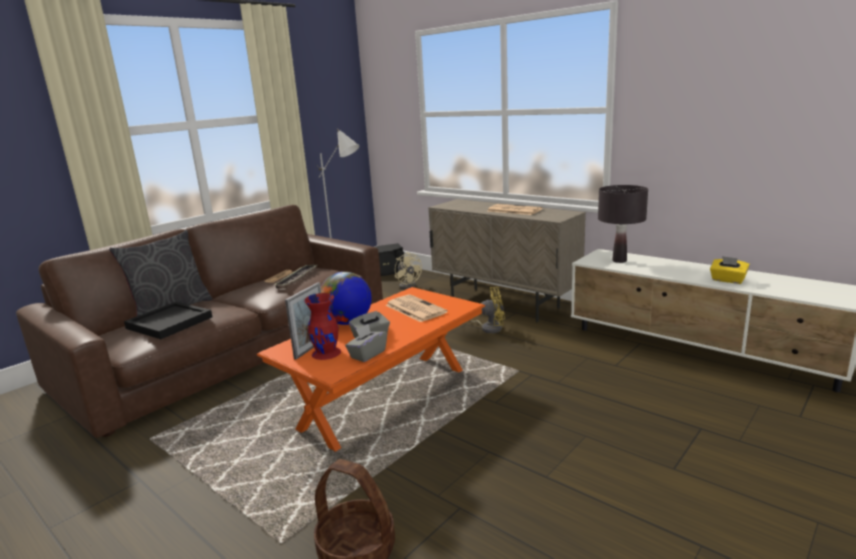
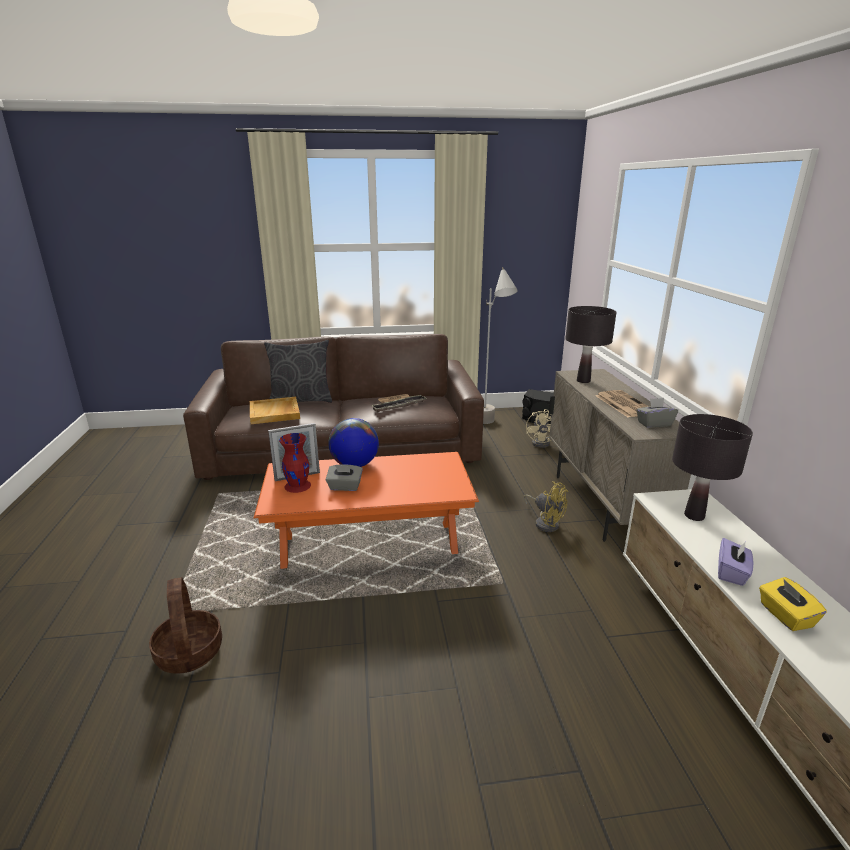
camera: 40 degrees right, 5 degrees up
black tray [124,302,212,339] -> beige tray [250,397,300,424]
grey tissue box [345,324,387,362] -> grey tissue box moved to [636,398,678,428]
newspaper [386,295,448,322] -> none
none -> black table lamp [565,306,616,383]
none -> purple tissue box [718,538,753,586]

